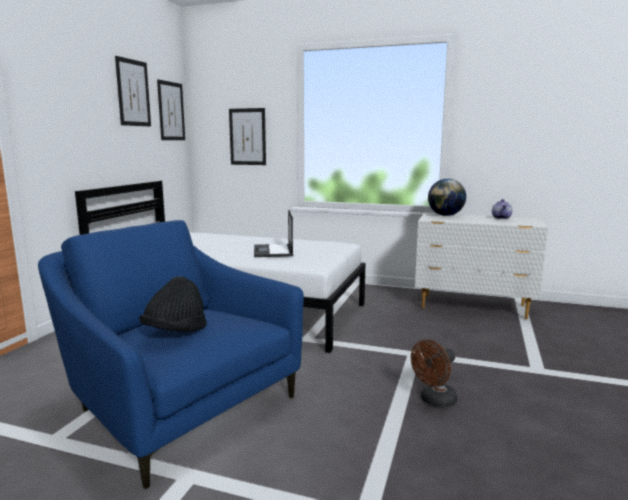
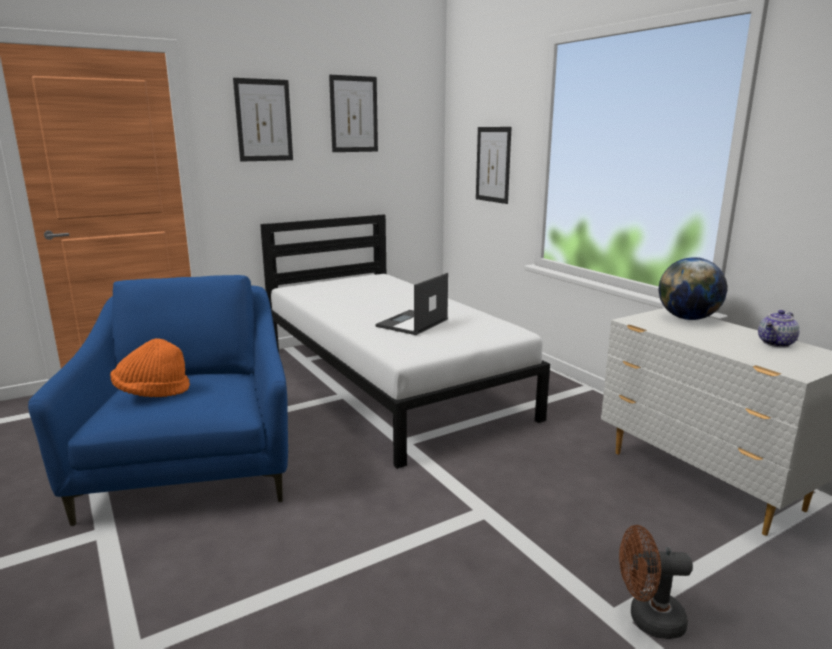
camera: 40 degrees right, 5 degrees up
black hat [139,276,207,332] -> orange hat [110,338,190,397]
picture [157,79,185,140] -> picture moved to [233,78,293,162]
brown fan [411,340,457,408] -> brown fan moved to [619,525,693,639]

